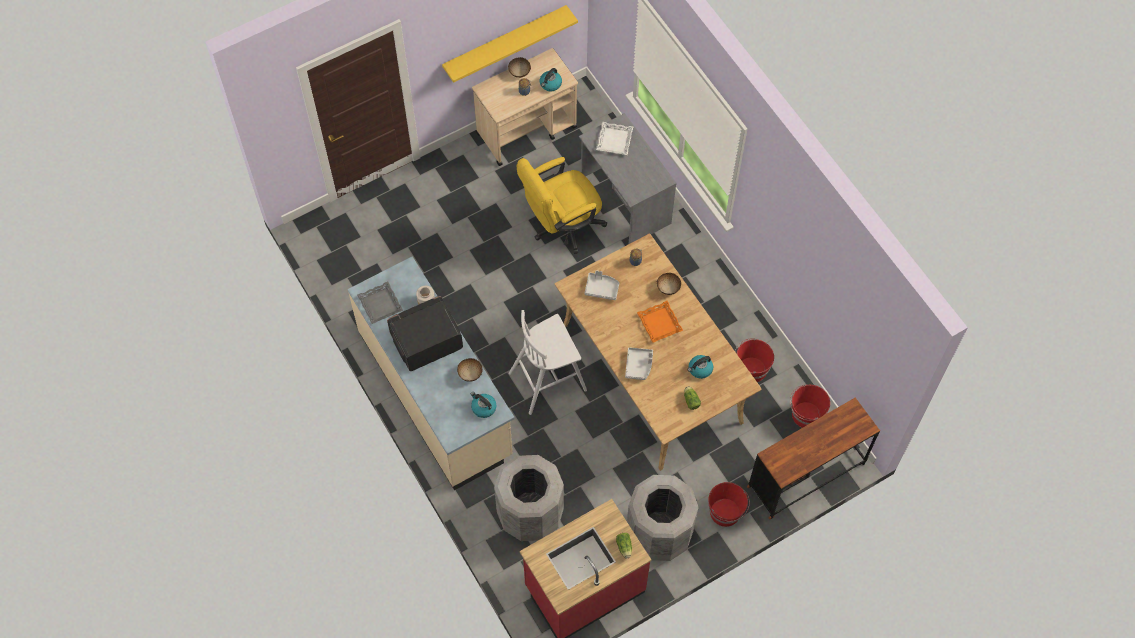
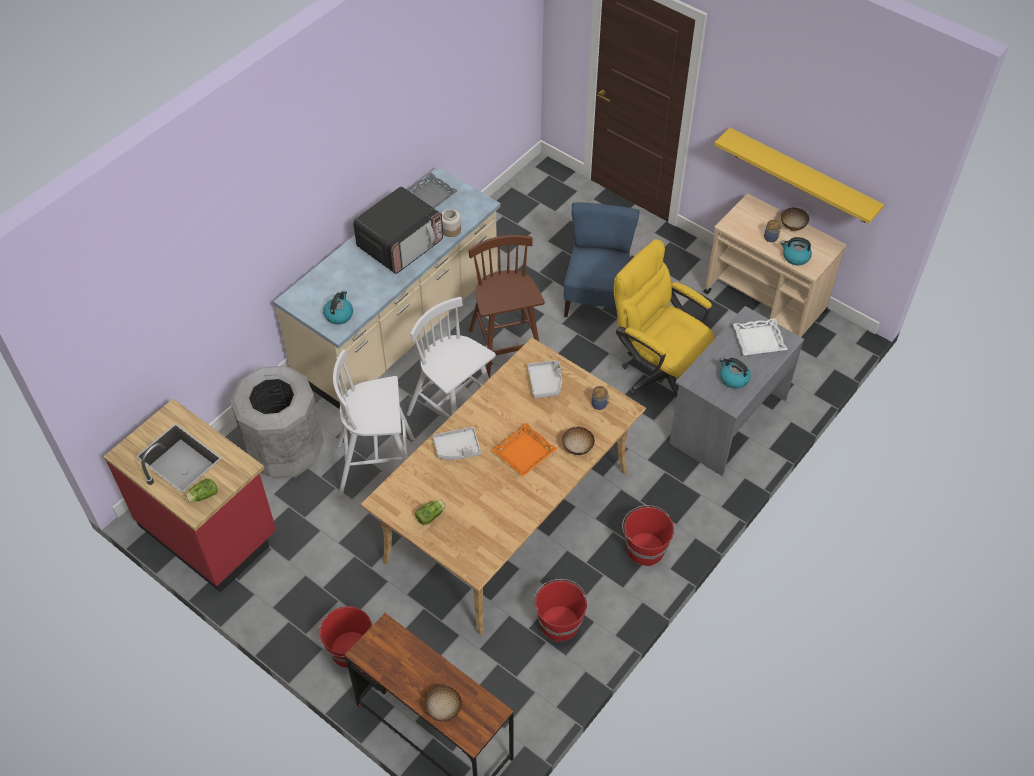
camera: 70 degrees right, 10 degrees down
microwave [387,296,463,371] -> microwave turned 90 degrees clockwise [353,187,443,274]
bowl [457,358,482,382] -> bowl moved to [424,686,462,722]
grey trash can [627,475,699,561] -> none
kettle [688,355,713,379] -> kettle moved to [720,358,751,389]
red bucket [790,384,830,428] -> red bucket moved to [622,505,674,566]
none -> white stool [333,349,415,497]
none -> brown stool [469,235,545,379]
none -> blue chair [564,203,640,317]

